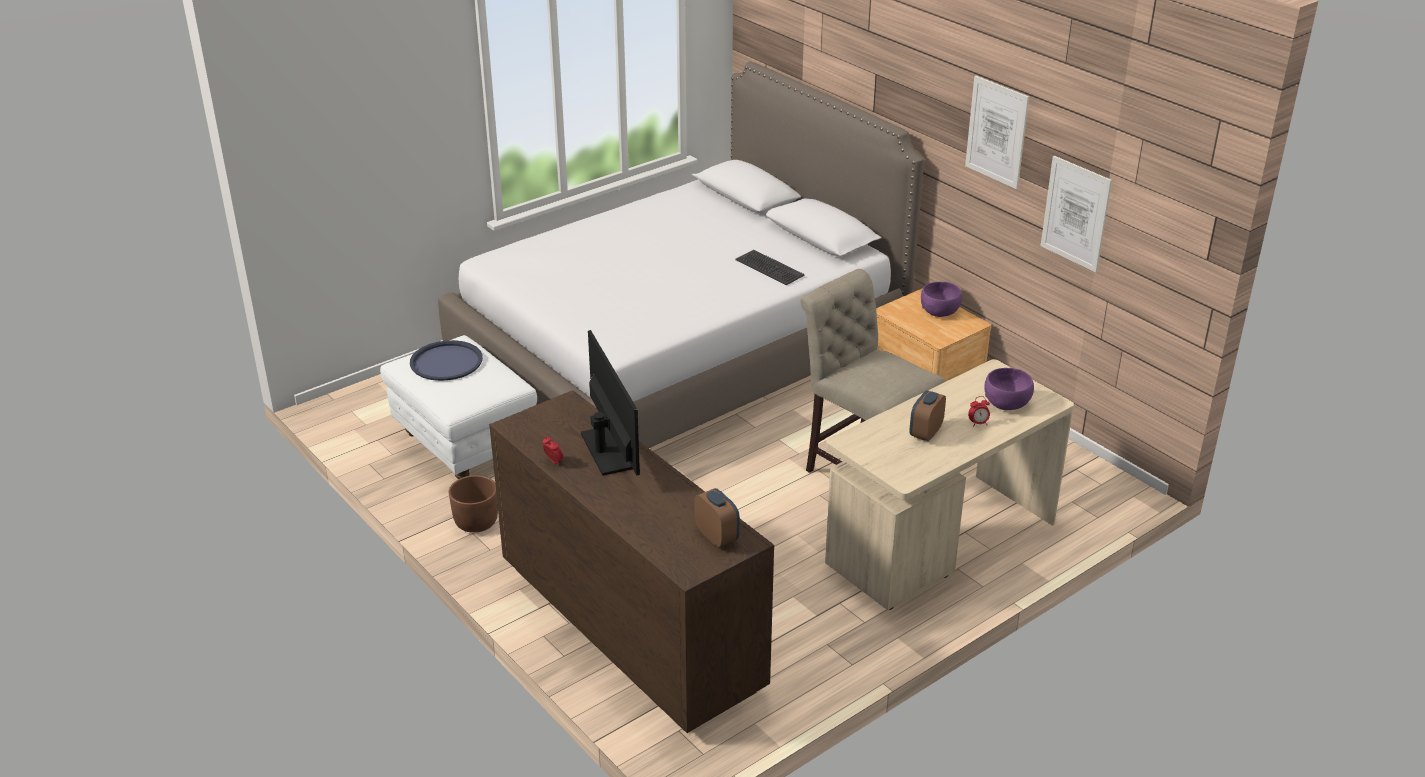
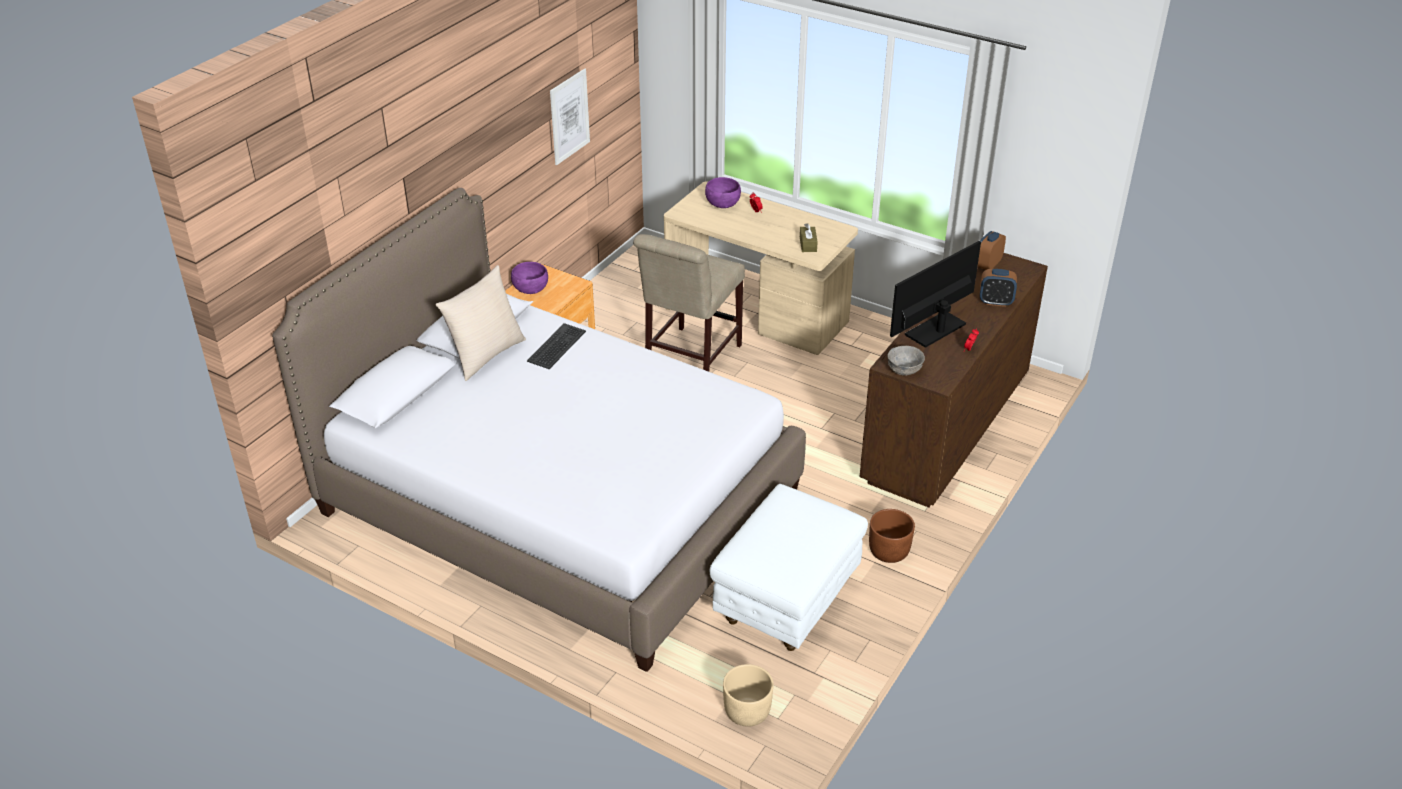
camera: 110 degrees left, 5 degrees up
blue tray [410,340,483,381] -> none
alarm clock [909,390,946,441] -> alarm clock moved to [980,269,1017,307]
picture [965,76,1029,189] -> none
none -> beige pillow [435,265,526,381]
none -> beige planter [723,664,774,727]
none -> brown tissue box [800,223,818,252]
none -> grey bowl [888,346,925,376]

